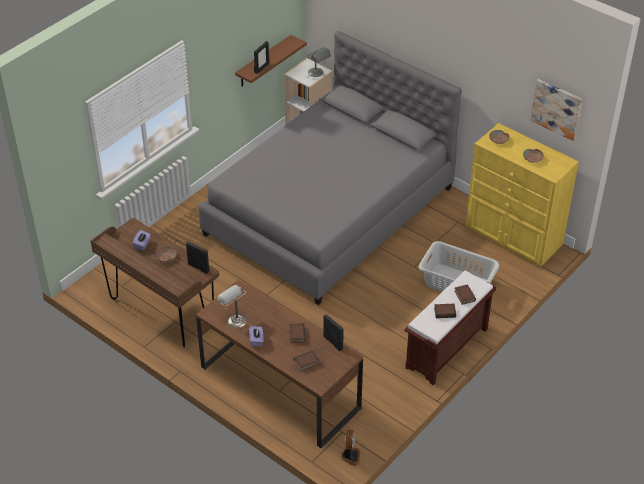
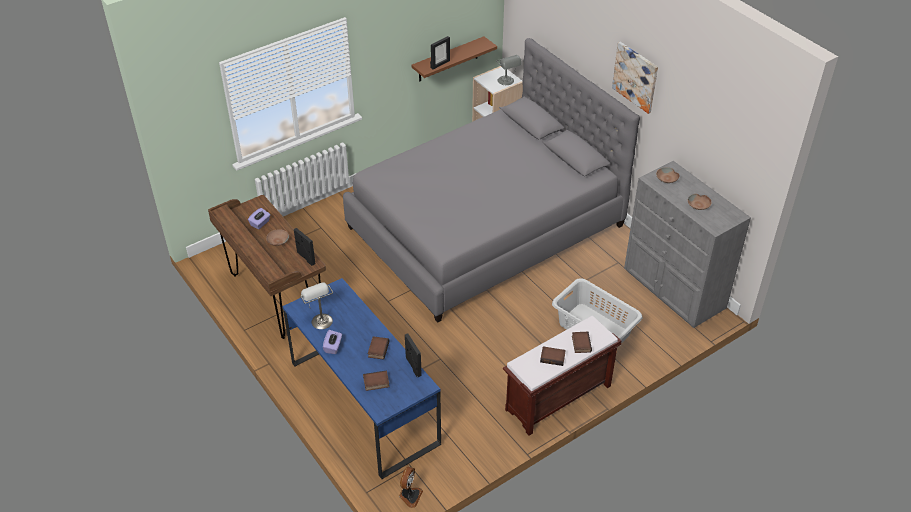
camera: 15 degrees right, 0 degrees up
brown desk [196,280,363,448] -> blue desk [282,278,441,479]
yellow dresser [466,123,579,266] -> grey dresser [624,161,751,328]
picture [530,79,582,141] -> picture moved to [612,42,658,114]

